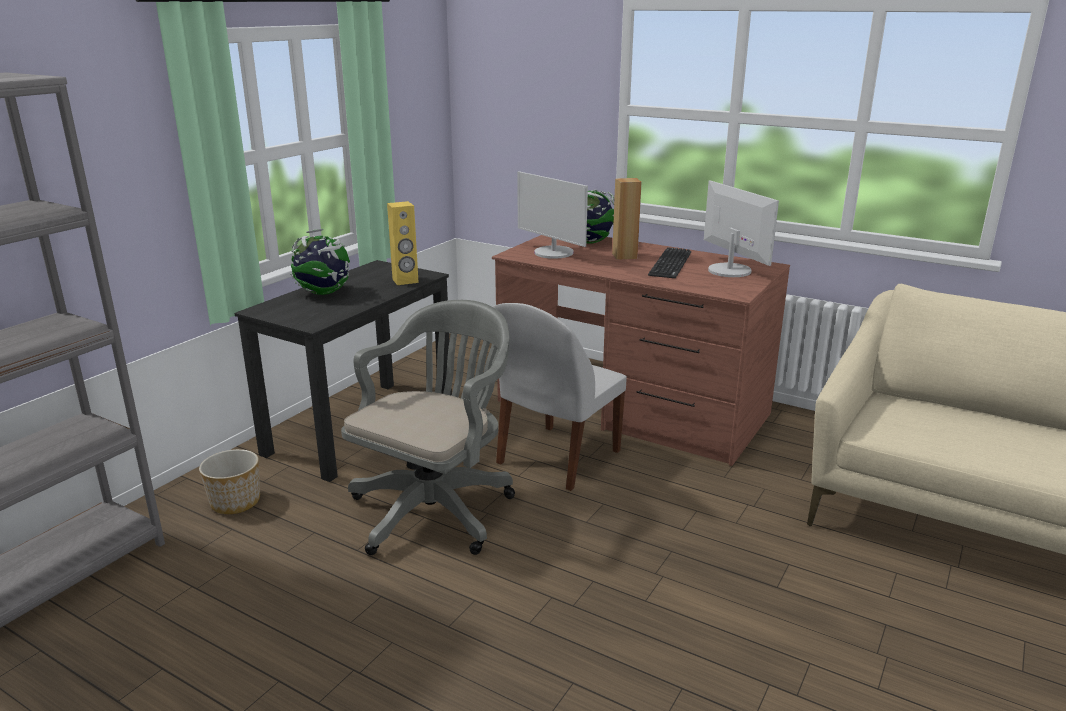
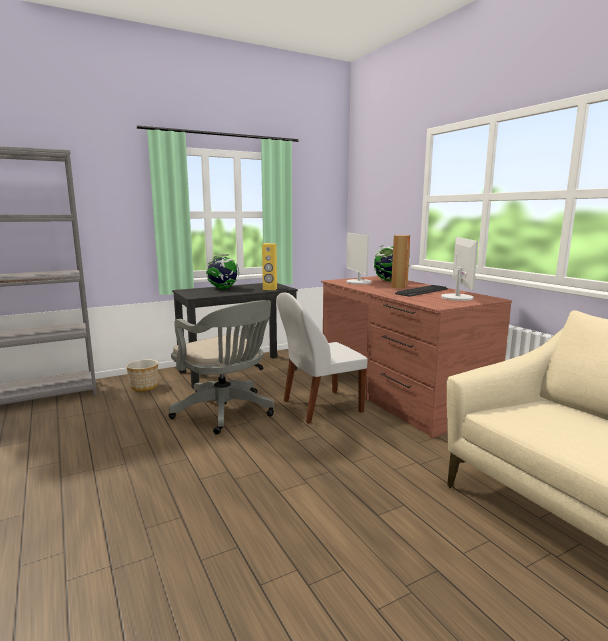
camera: 30 degrees right, 10 degrees down
grey office chair [341,300,515,555] -> grey office chair turned 75 degrees clockwise [169,300,274,435]

